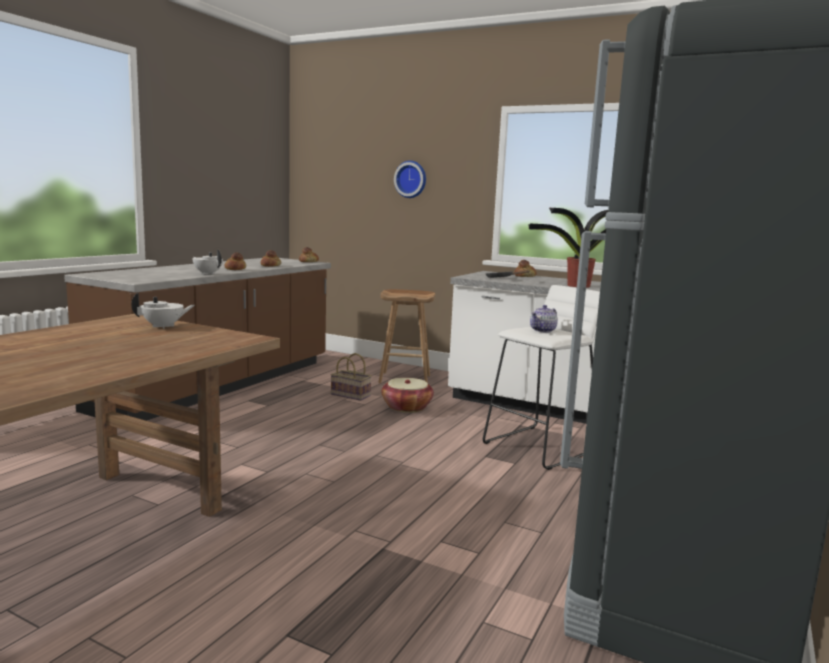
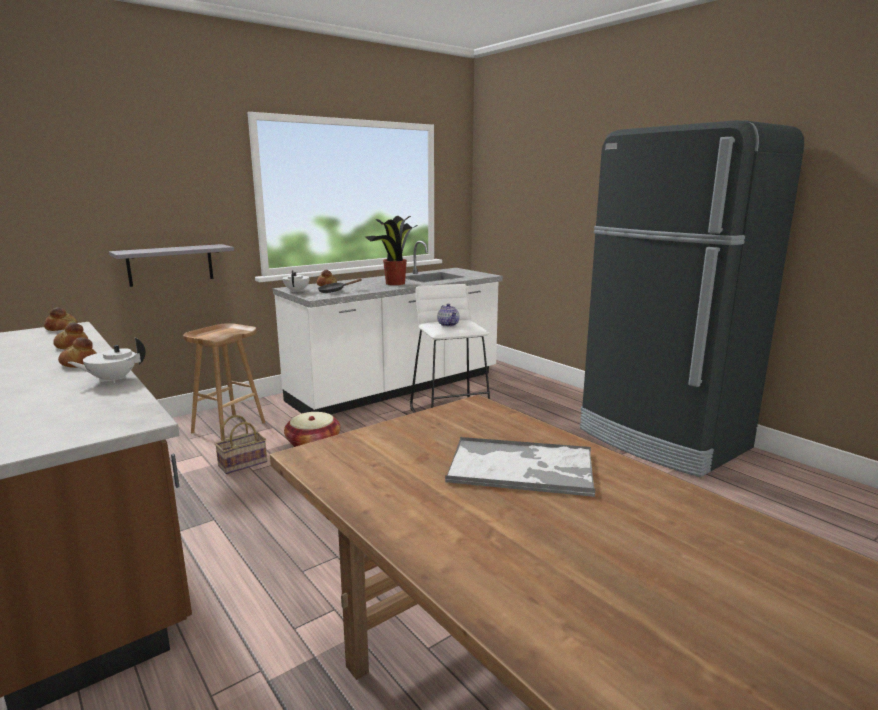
camera: 65 degrees left, 5 degrees up
white teapot [131,293,195,329] -> white teapot moved to [282,270,310,292]
wall clock [394,161,426,198] -> none
none -> grey shelf [109,244,234,287]
none -> tray [445,437,595,497]

